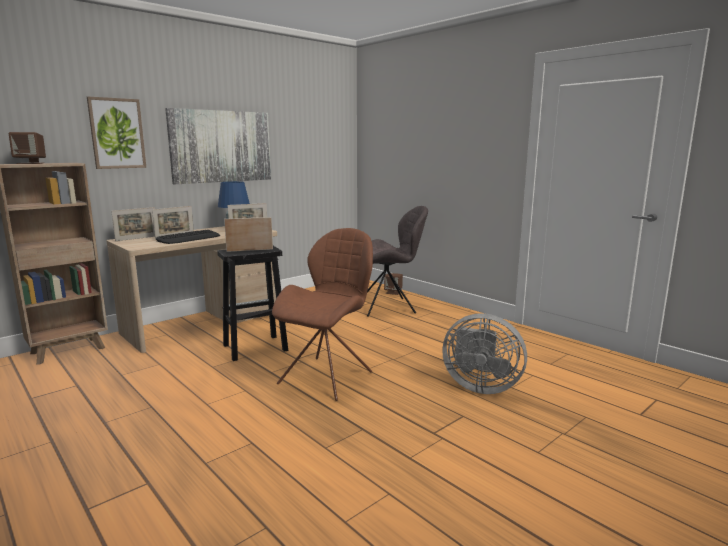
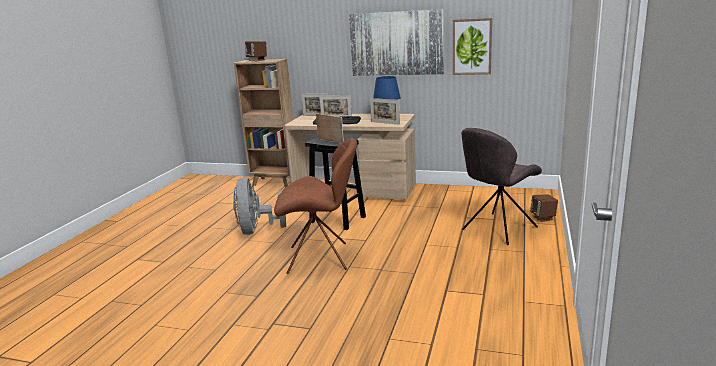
camera: 60 degrees right, 5 degrees up
picture [87,97,146,169] -> picture moved to [453,18,492,75]
grey chair [367,206,428,317] -> grey chair turned 90 degrees clockwise [461,128,542,245]
grey fan [442,313,527,394] -> grey fan moved to [233,178,286,235]

